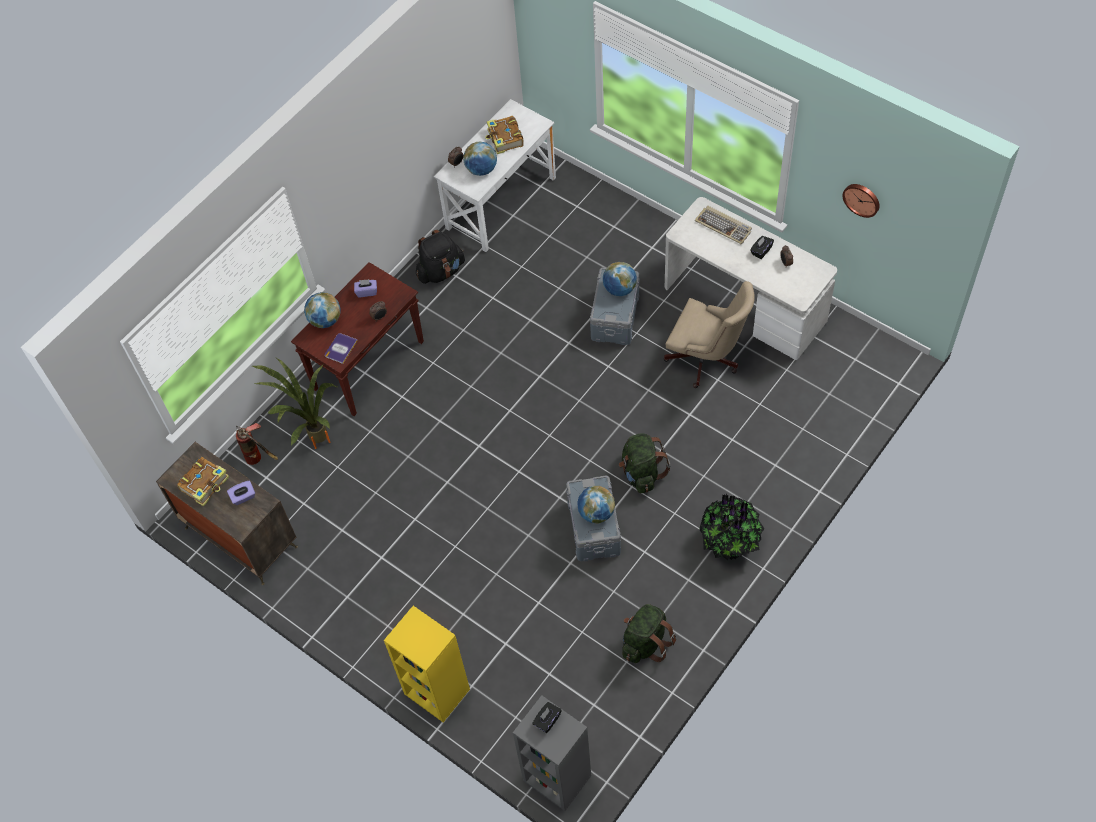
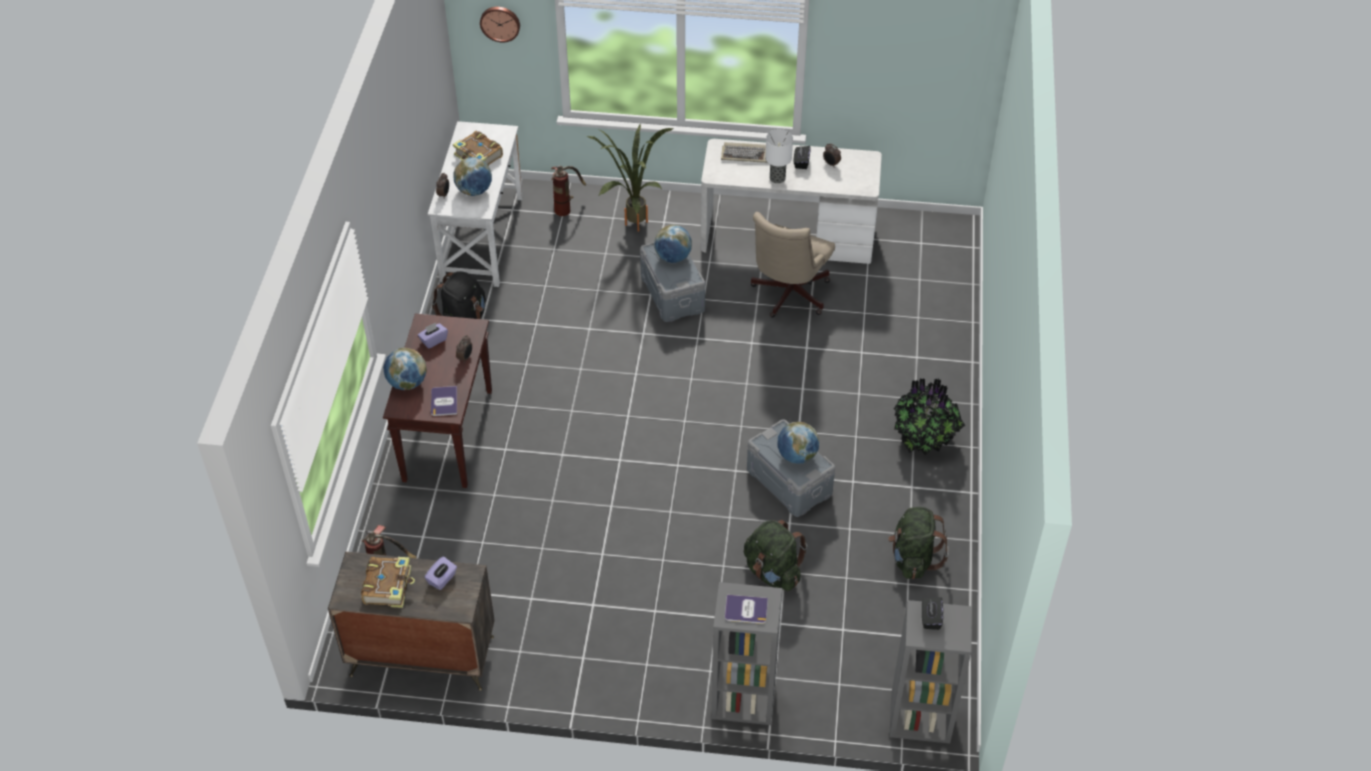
camera: 35 degrees left, 10 degrees down
potted plant [253,358,337,449] -> potted plant moved to [586,123,675,231]
yellow bookcase [384,606,470,723] -> grey bookcase [711,582,782,725]
green backpack [619,433,670,493] -> green backpack moved to [744,520,808,591]
beige office chair [663,281,755,388] -> beige office chair turned 120 degrees clockwise [751,212,835,318]
wall clock [842,184,880,218] -> wall clock moved to [480,7,520,43]
none -> fire extinguisher [551,165,586,216]
none -> book [725,595,768,624]
none -> table lamp [765,129,793,184]

